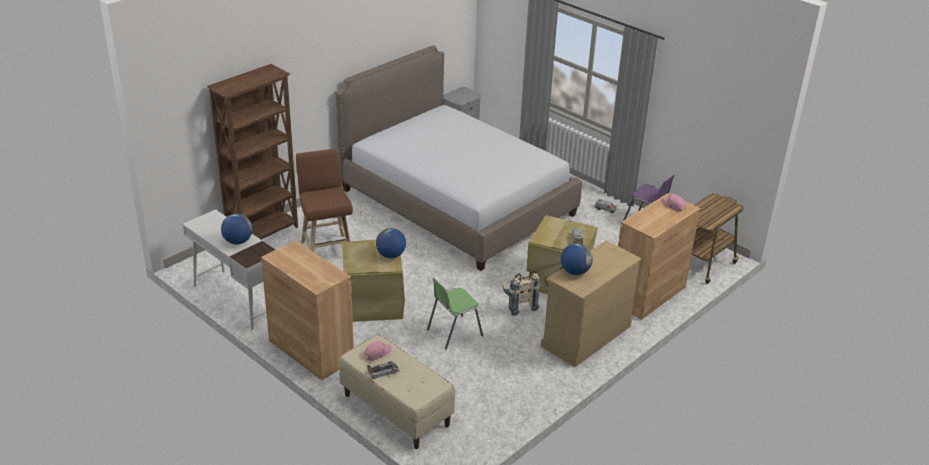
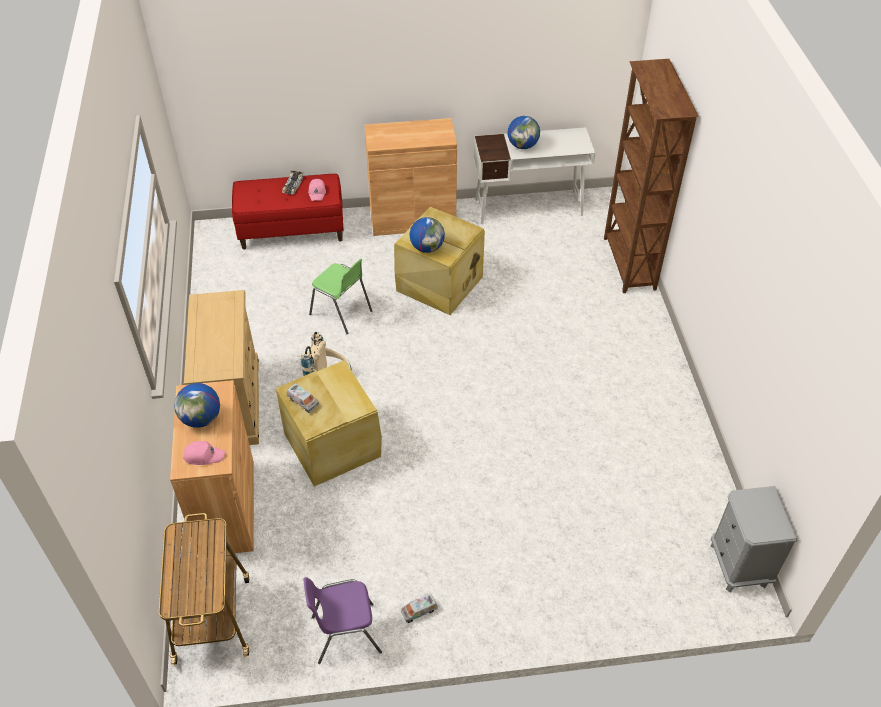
camera: 130 degrees right, 15 degrees up
brown stool [296,148,353,252] -> none
bed [335,45,582,271] -> none
beige bench [339,334,455,449] -> red bench [232,174,344,250]
green chair [427,278,483,349] -> green chair turned 120 degrees clockwise [309,259,372,334]
globe [561,243,593,275] -> globe moved to [174,383,220,428]

